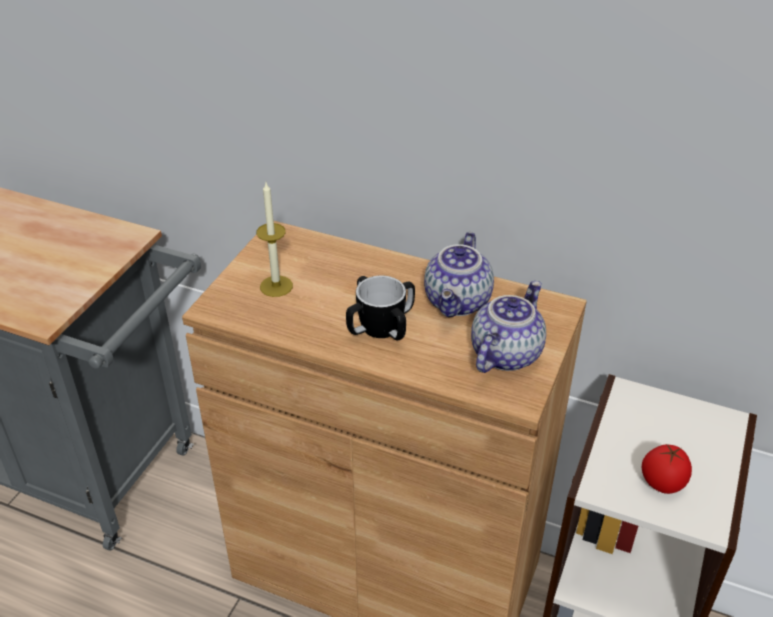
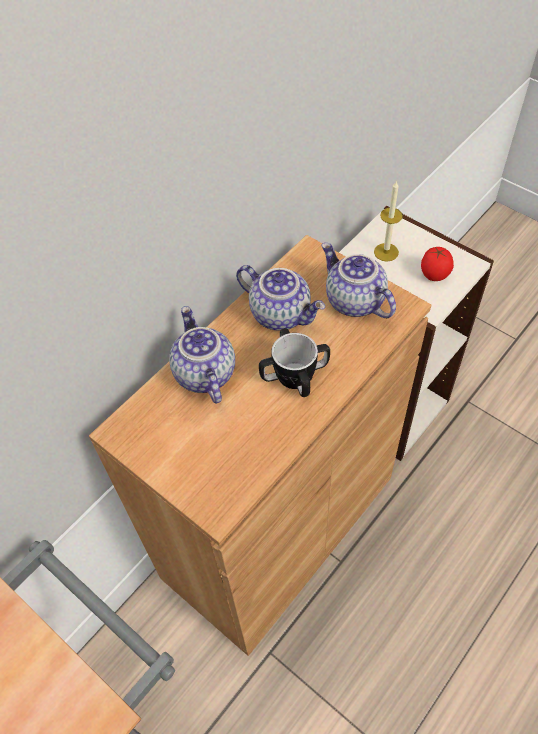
camera: 70 degrees left, 15 degrees up
candle [256,182,293,297] -> candle moved to [374,181,403,261]
none -> teapot [169,306,235,404]

